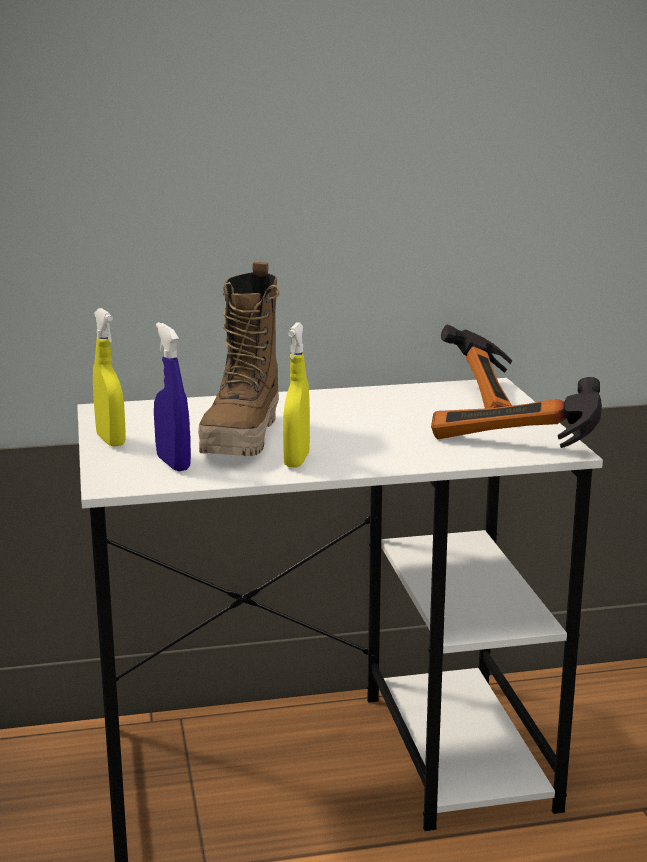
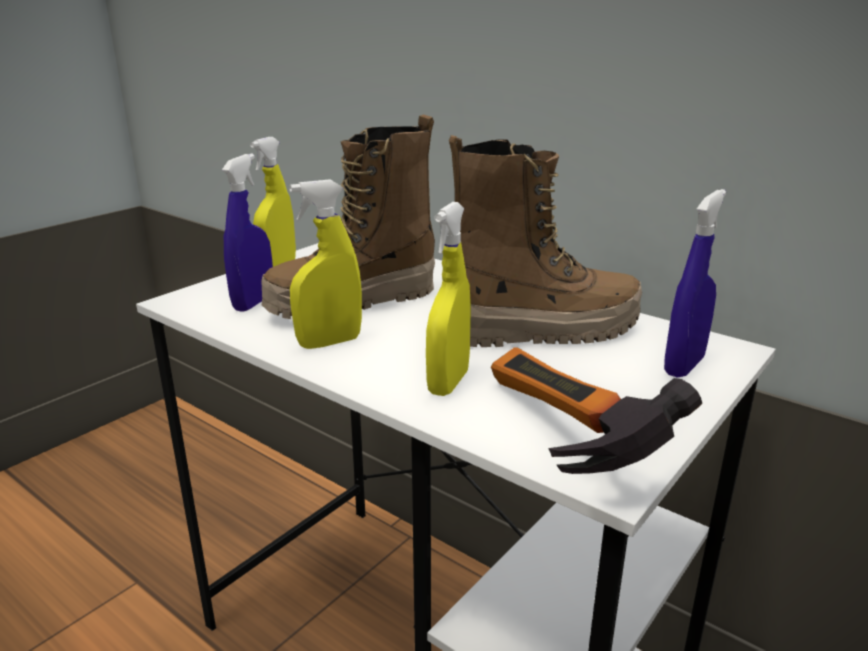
camera: 50 degrees right, 5 degrees up
hammer [441,324,512,408] -> blue spray bottle [664,189,726,378]
none -> yellow spray bottle [426,202,471,396]
none -> boot [449,135,642,347]

